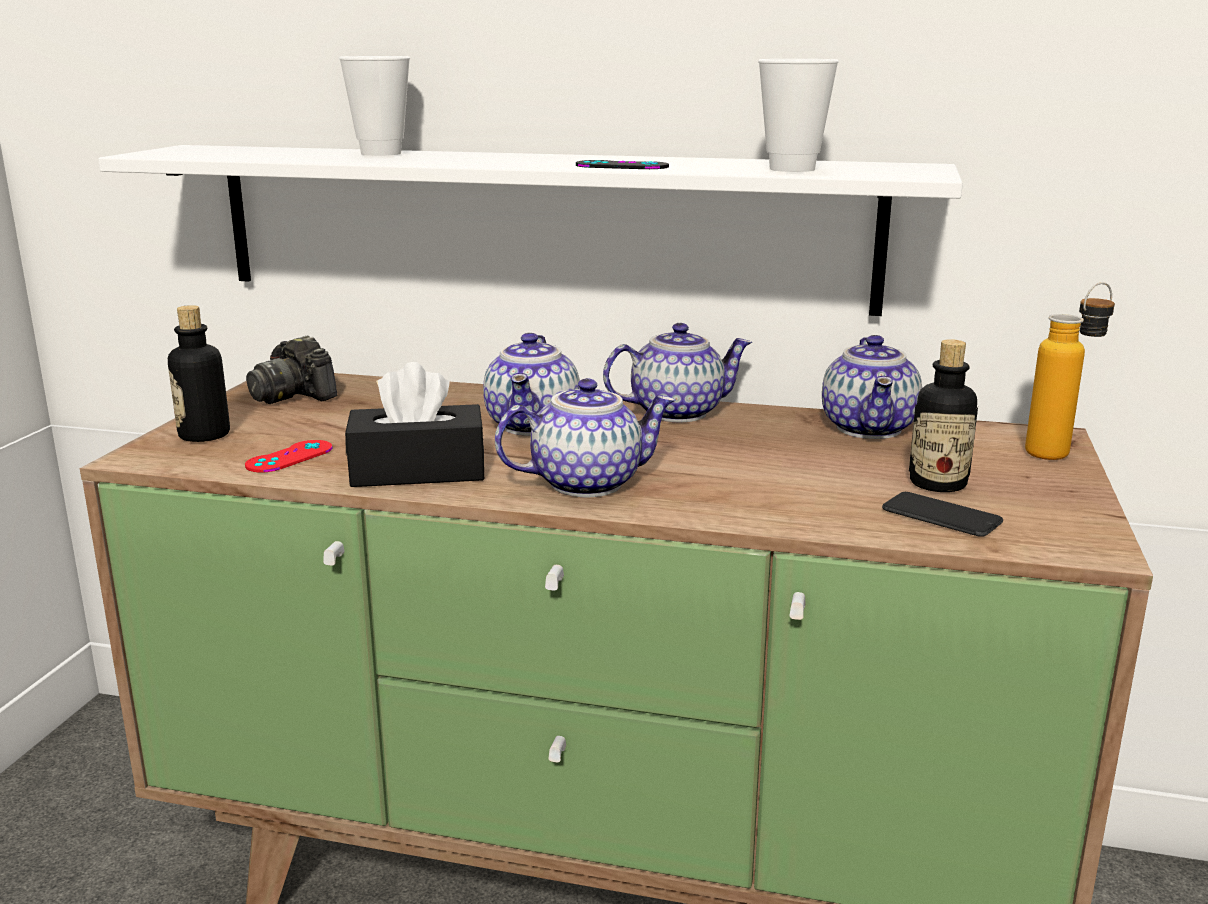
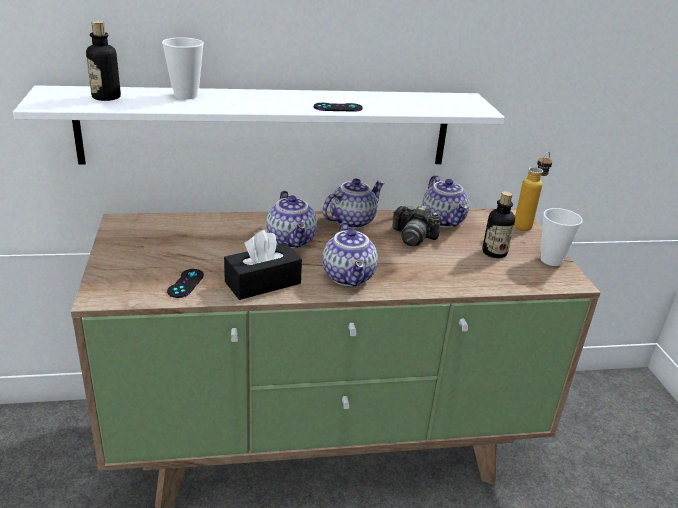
camera: 25 degrees left, 10 degrees up
bottle [168,305,230,442] -> bottle moved to [86,21,121,101]
red game controller [245,440,333,472] -> black game controller [167,269,204,298]
camera [246,335,337,404] -> camera moved to [393,205,441,246]
teapot [495,378,676,497] -> teapot turned 120 degrees clockwise [323,222,378,286]
cup [758,59,839,172] -> cup moved to [540,208,583,266]
phone [882,492,1003,537] -> none

